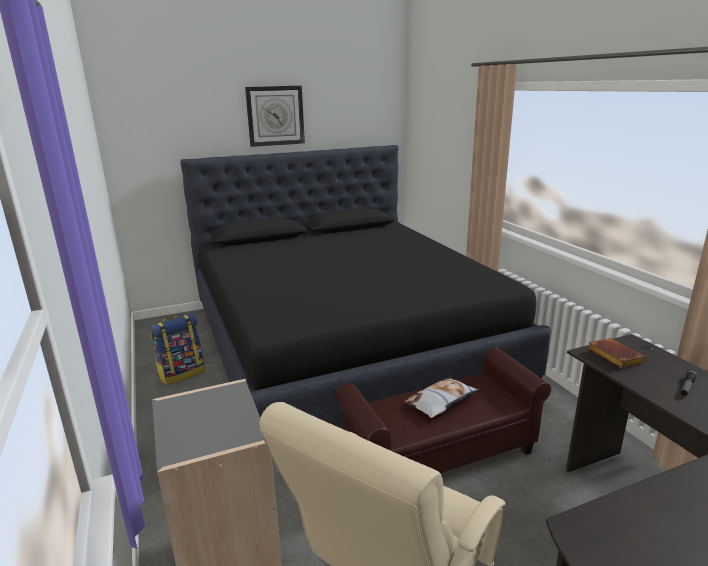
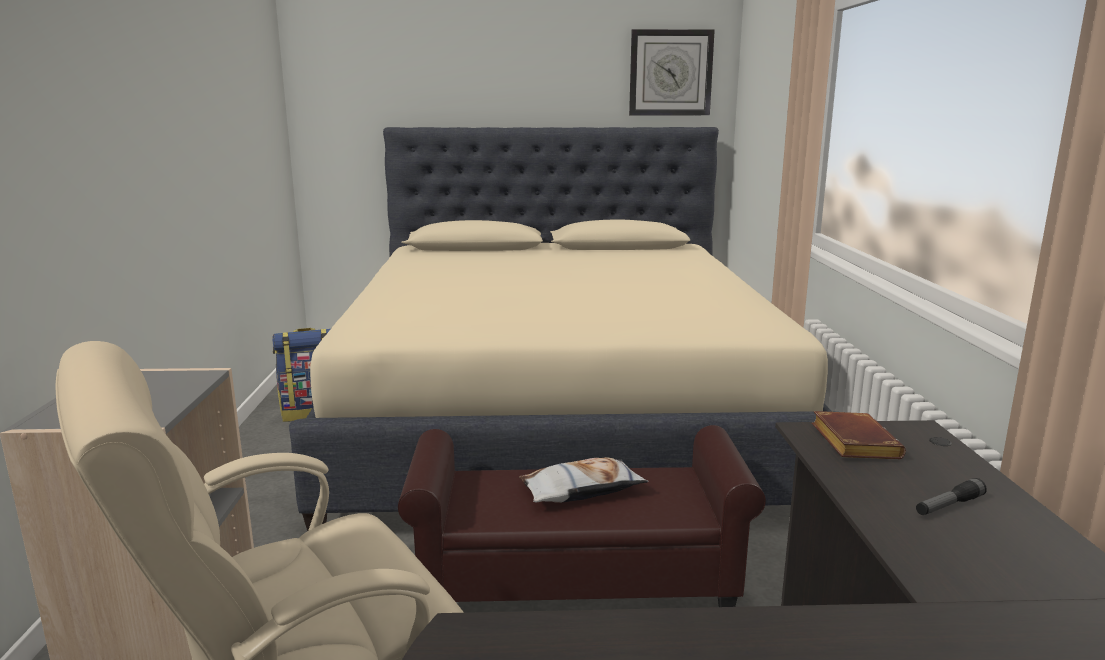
camera: 20 degrees right, 5 degrees down
black bed [180,145,551,429] -> beige bed [289,127,833,531]
wall clock [245,86,305,147] -> wall clock moved to [629,29,715,116]

